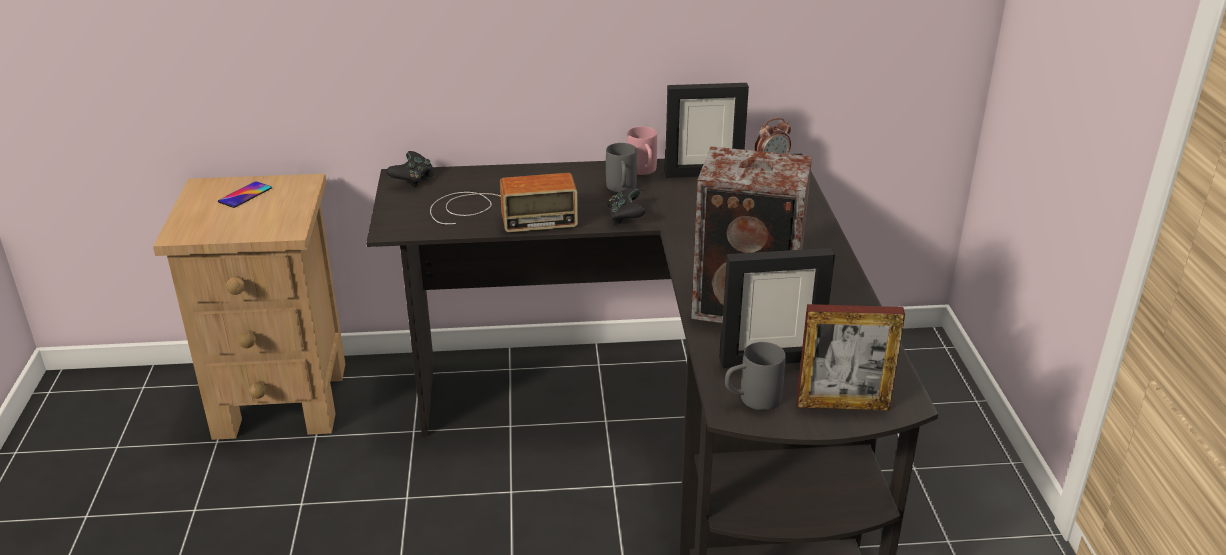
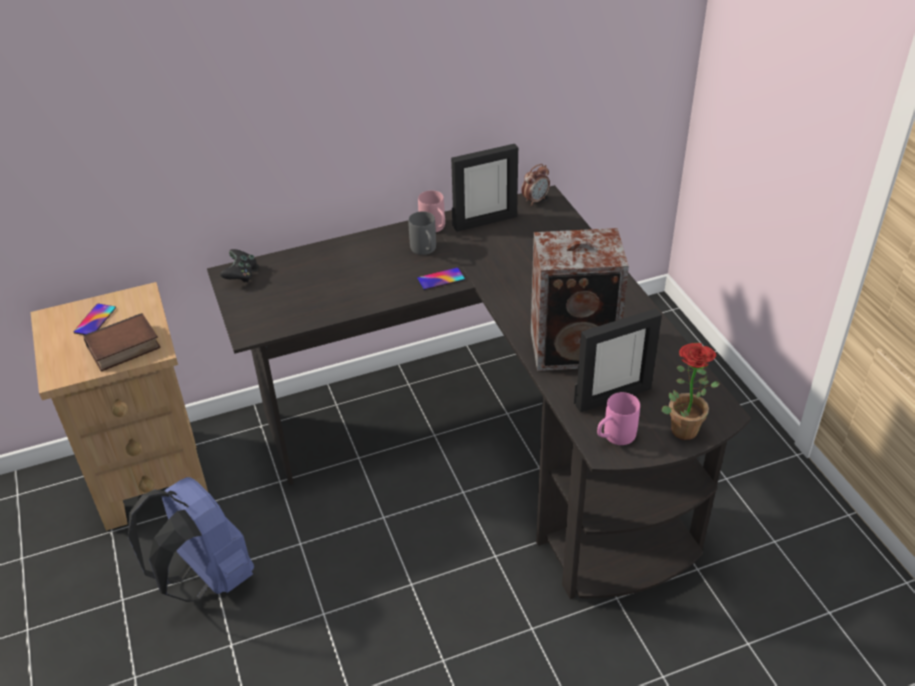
camera: 15 degrees left, 10 degrees up
radio [430,173,578,232] -> none
black game controller [607,188,645,224] -> phone [417,267,465,290]
grey mug [725,342,786,410] -> pink mug [597,392,640,445]
picture frame [797,304,905,411] -> potted plant [661,343,720,440]
none -> book [83,313,161,371]
none -> blue backpack [128,477,254,602]

